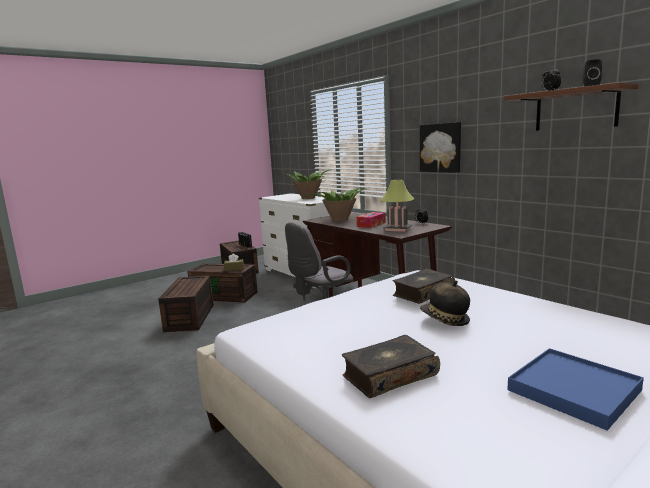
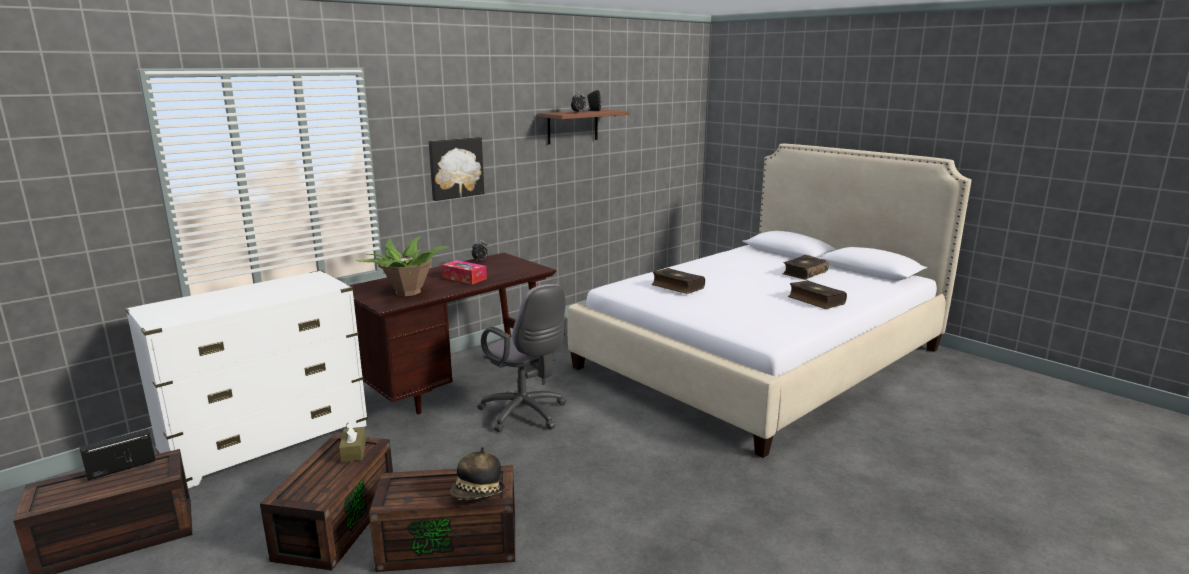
camera: 95 degrees left, 5 degrees up
potted plant [284,169,332,199] -> none
table lamp [380,180,415,232] -> none
hat [420,281,470,326] -> hat moved to [450,447,505,500]
blue tray [507,348,644,431] -> book [782,255,829,280]

